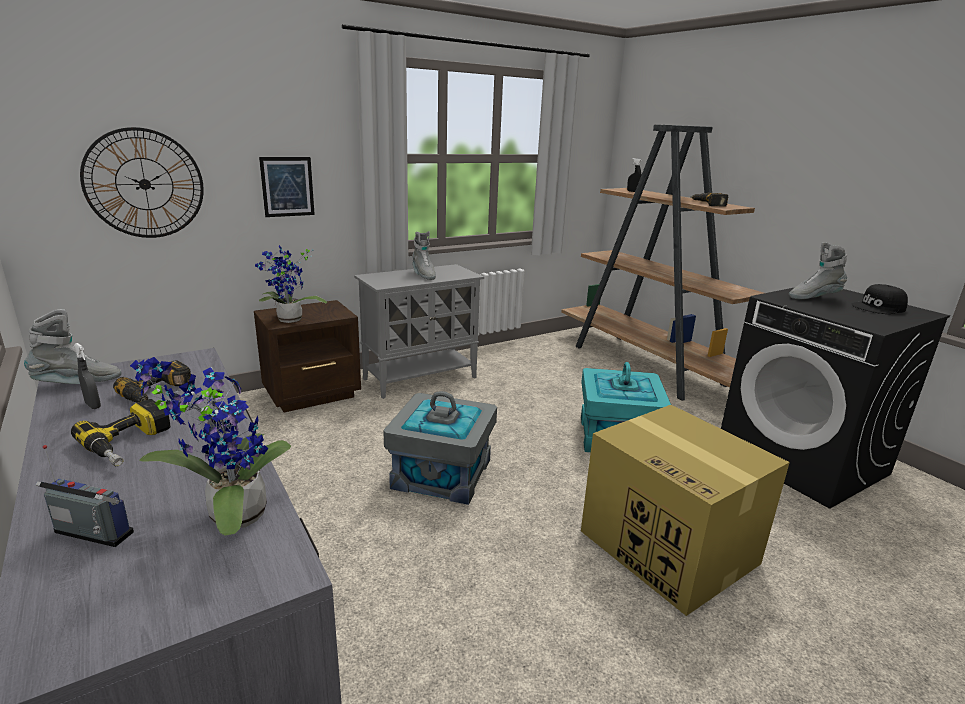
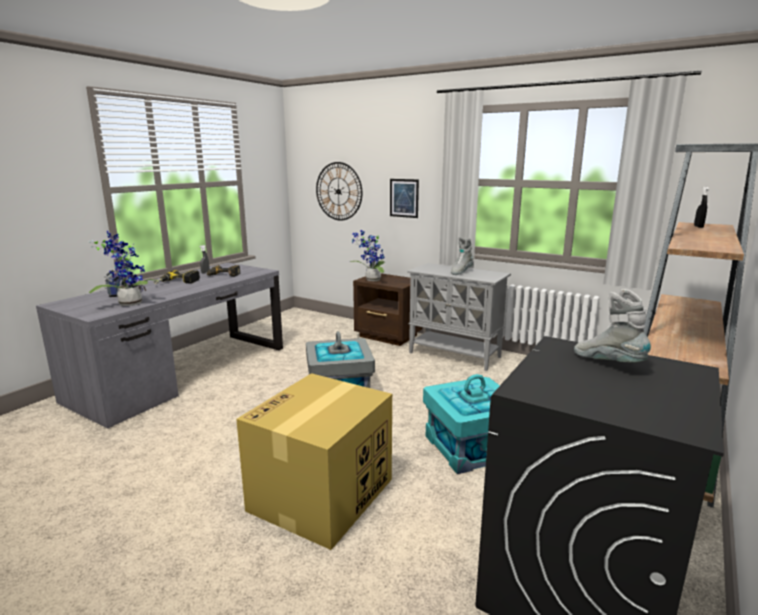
camera: 65 degrees right, 5 degrees down
grey boot [24,309,121,384] -> none
power drill [691,192,729,206] -> none
black cap [851,284,908,314] -> none

